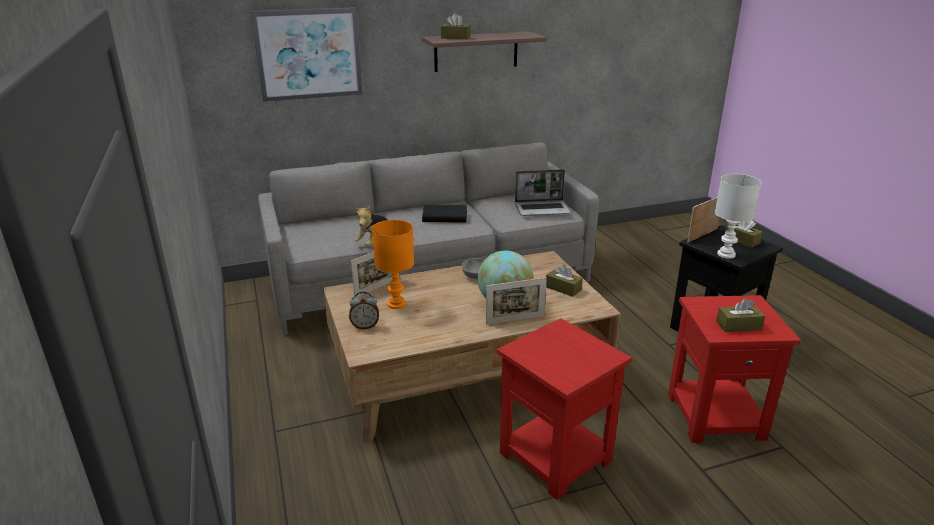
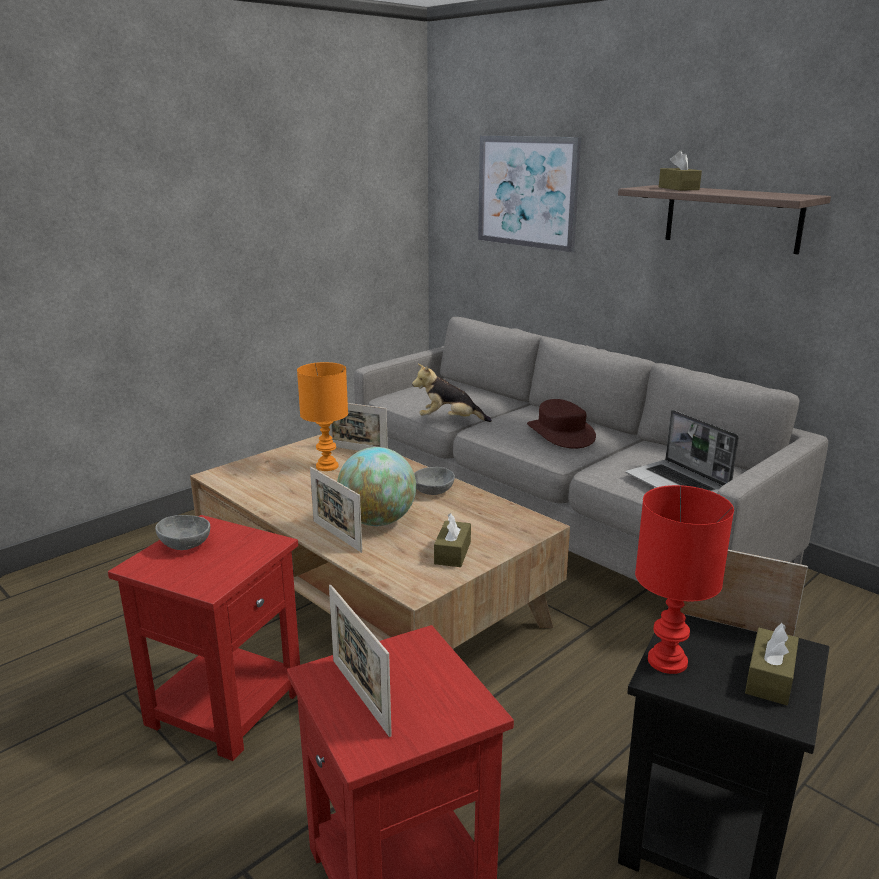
camera: 65 degrees right, 5 degrees down
alarm clock [349,292,379,329] -> none
black book [422,205,467,223] -> brown hat [527,399,596,449]
white table lamp [715,174,761,259] -> red table lamp [635,485,734,674]
brown tissue box [716,298,765,332] -> picture frame [329,585,392,737]
none -> grey bowl [155,515,210,550]

